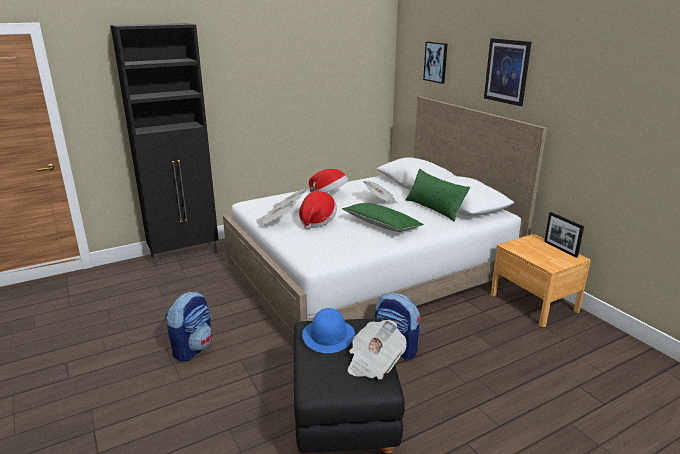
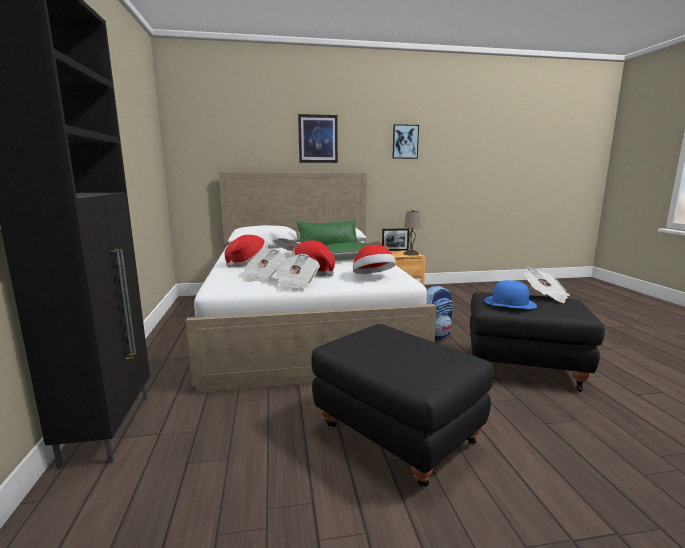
camera: 70 degrees left, 10 degrees down
backpack [165,292,212,362] -> black ottoman [311,324,494,487]
picture [423,41,447,84] -> picture moved to [392,124,419,159]
none -> hat [353,244,396,274]
none -> beige table lamp [403,210,421,256]

